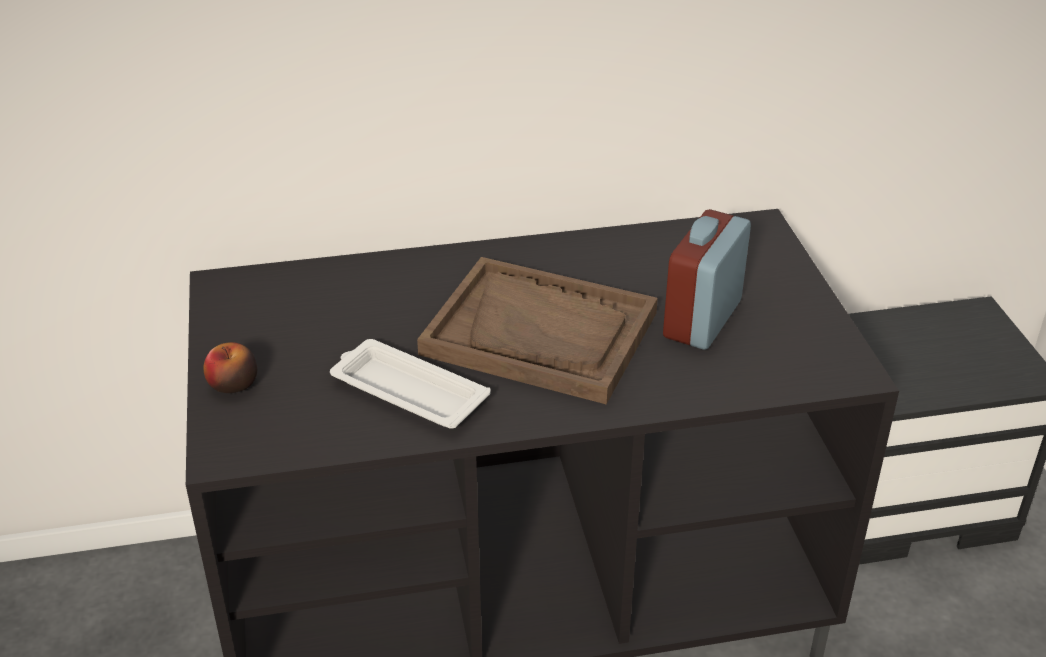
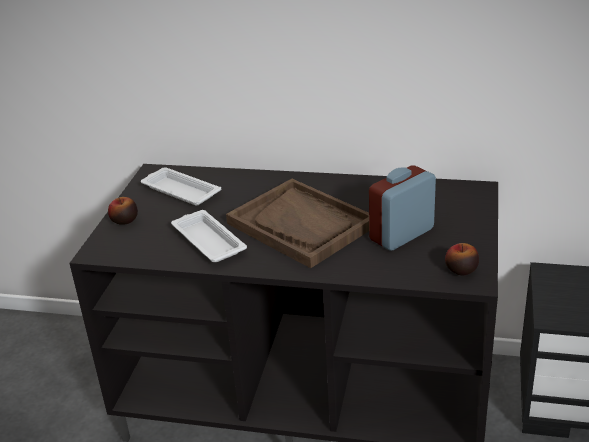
camera: 25 degrees right, 5 degrees down
none -> white tray [141,167,221,206]
none -> apple [445,243,479,275]

